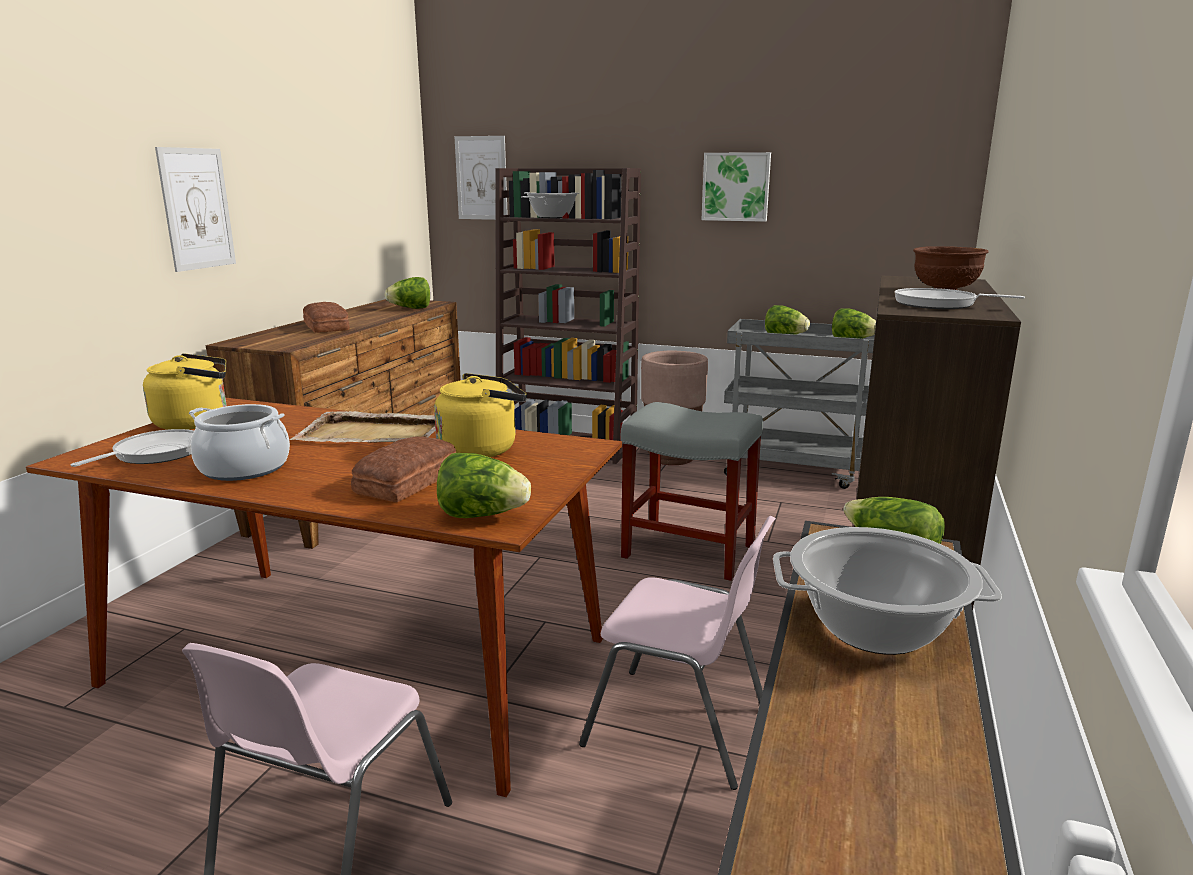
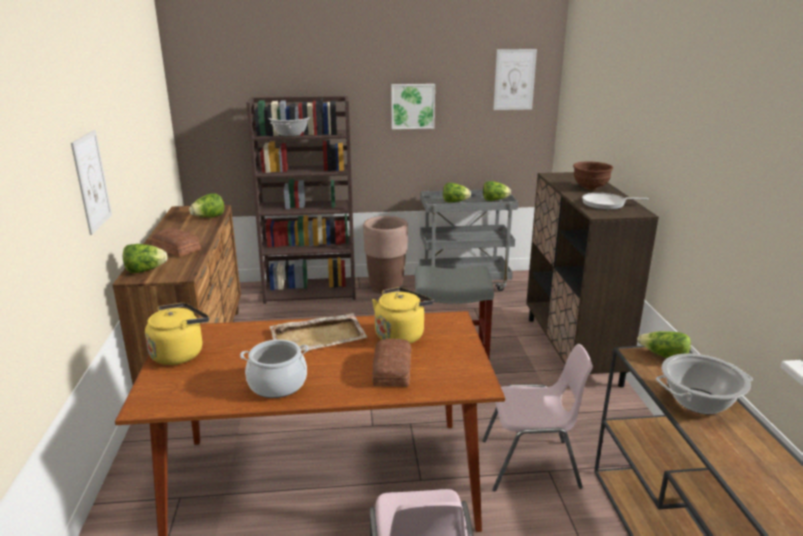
camera: 25 degrees left, 5 degrees up
frying pan [71,429,194,467] -> none
lettuce [437,453,531,518] -> lettuce moved to [123,244,168,273]
picture [454,136,508,220] -> picture moved to [493,49,537,110]

